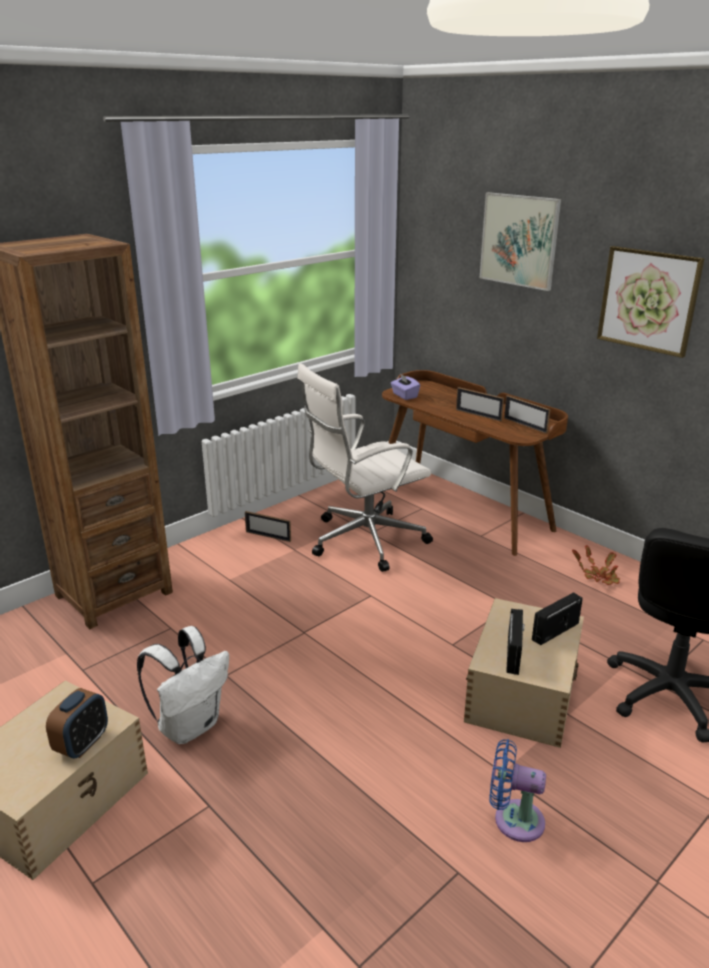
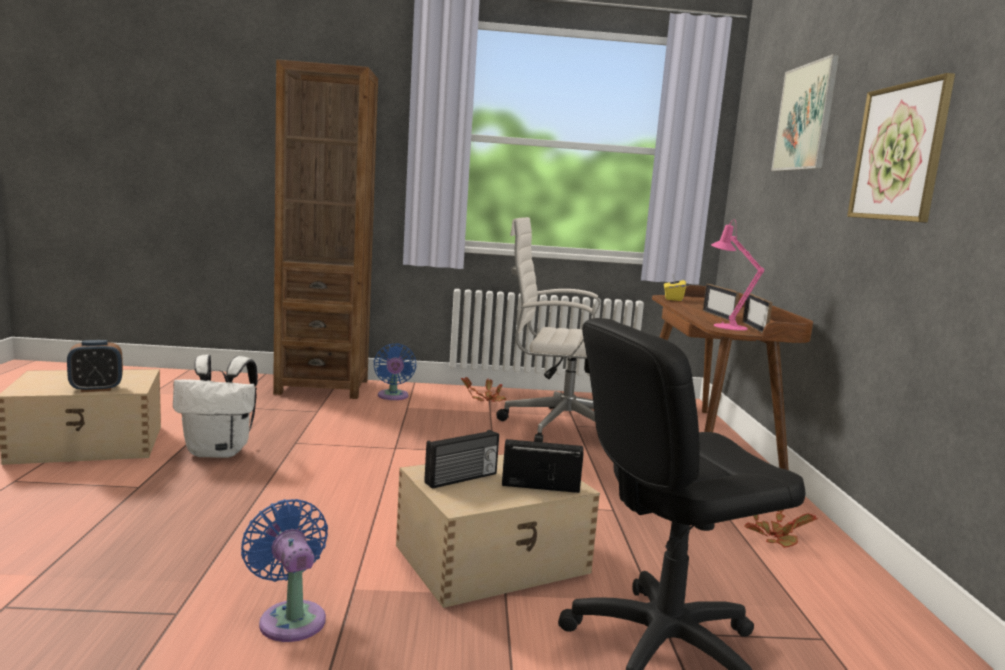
camera: 40 degrees right, 15 degrees down
picture frame [245,511,291,542] -> potted plant [461,377,506,402]
purple tissue box [391,374,420,400] -> yellow tissue box [664,274,686,301]
none -> blue fan [374,343,416,400]
none -> pink table lamp [711,219,764,331]

